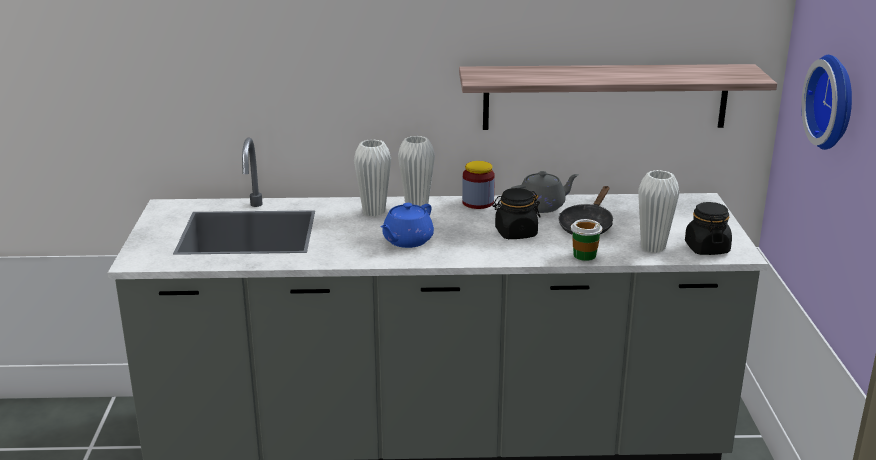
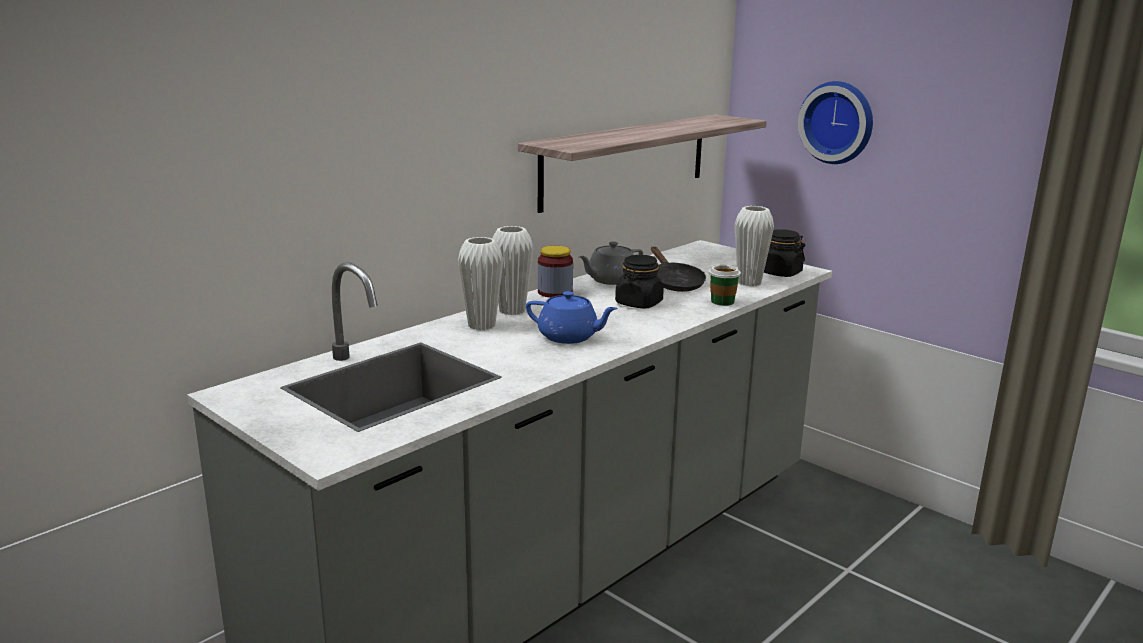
camera: 45 degrees left, 5 degrees down
blue teapot [380,203,434,248] -> blue teapot turned 60 degrees counterclockwise [526,291,618,344]
grey teapot [510,171,579,213] -> grey teapot turned 150 degrees counterclockwise [578,242,643,285]

